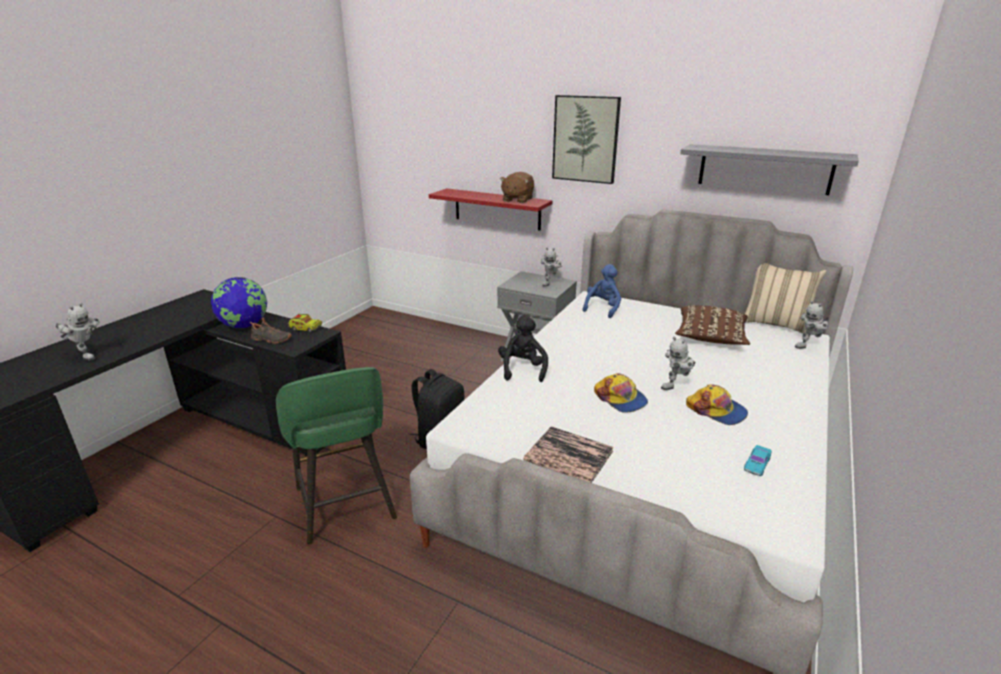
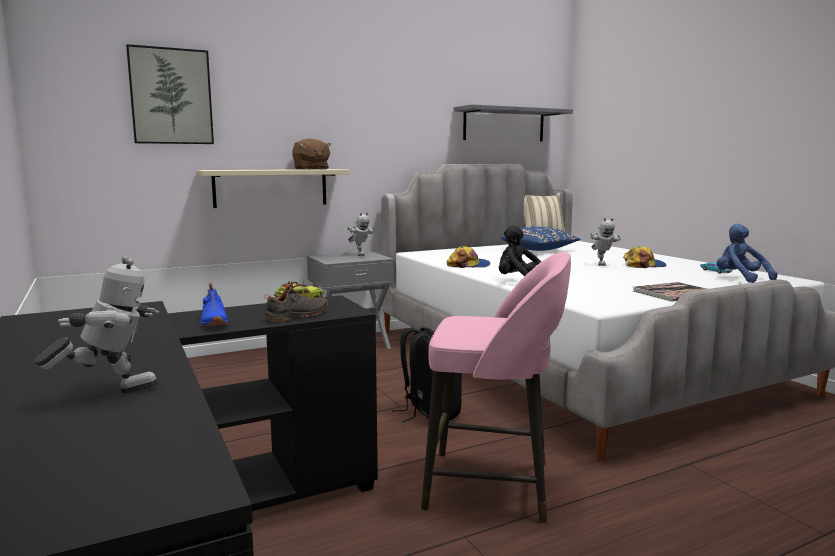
camera: 55 degrees left, 15 degrees down
globe [211,277,267,328] -> blue shoe [201,283,228,327]
green stool [276,367,397,545] -> pink stool [421,252,571,524]
red shelf [429,188,553,231] -> beige shelf [196,169,351,208]
picture [552,95,621,184] -> picture moved to [126,44,214,144]
blue plush toy [583,264,621,318] -> blue plush toy moved to [717,224,777,283]
cap [594,373,648,413] -> cap moved to [447,246,490,268]
brown pillow [675,305,750,345] -> blue pillow [501,226,581,251]
toy robot [795,301,828,349] -> none

